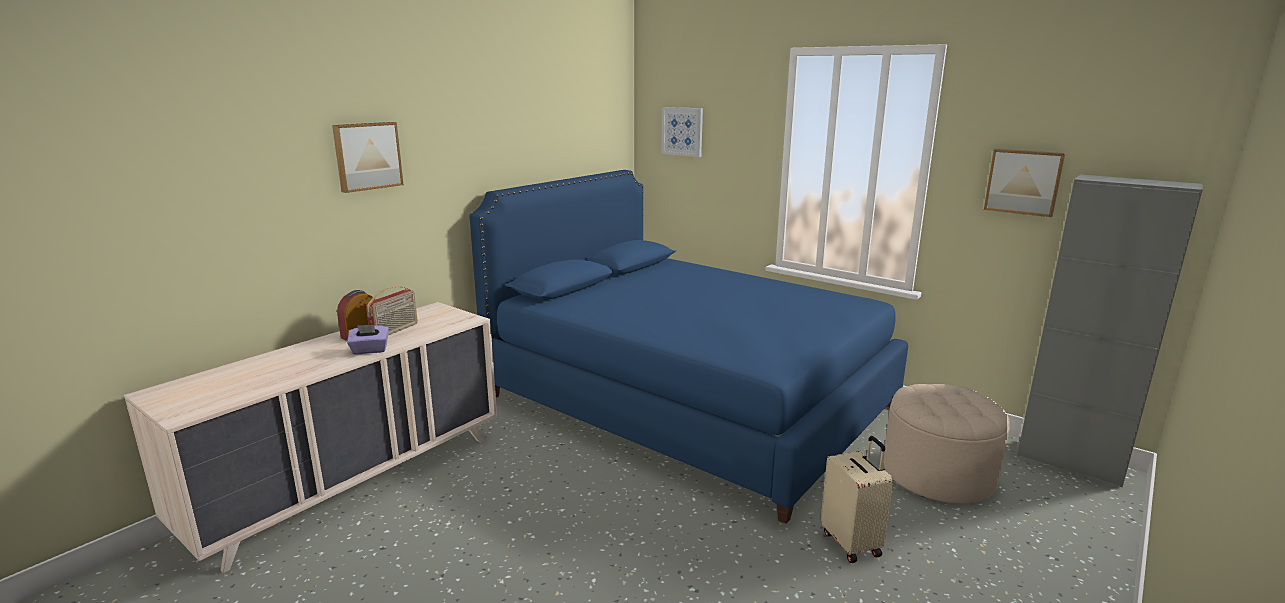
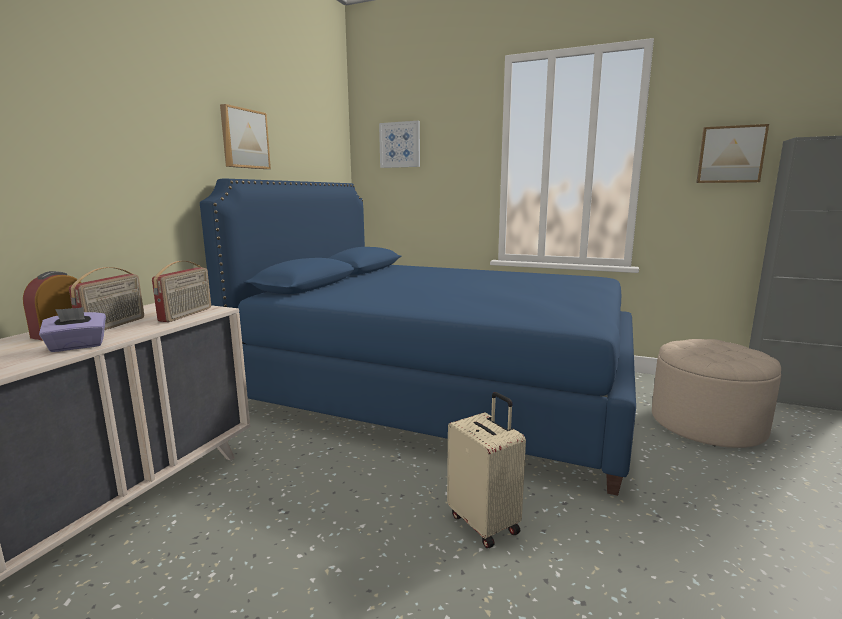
camera: 15 degrees left, 5 degrees down
picture [332,122,404,193] -> picture moved to [220,104,271,169]
beige suitcase [821,436,894,563] -> beige suitcase moved to [447,392,526,548]
none -> radio [152,261,211,322]

